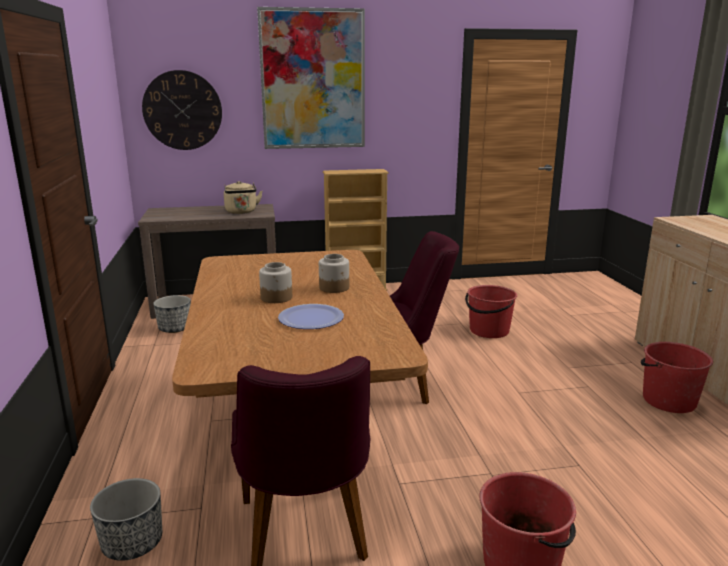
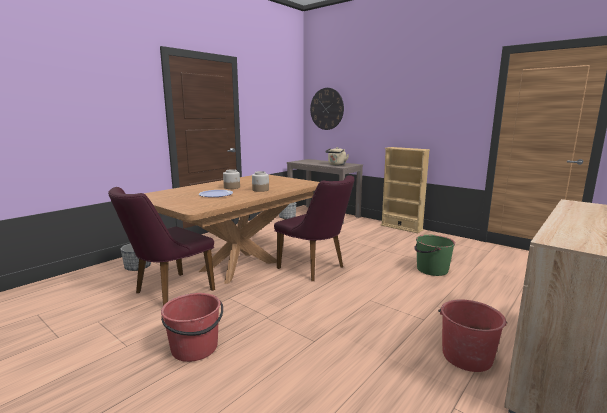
camera: 50 degrees right, 5 degrees down
picture [257,7,365,149] -> none
red bucket [465,285,517,338] -> green bucket [414,235,455,276]

